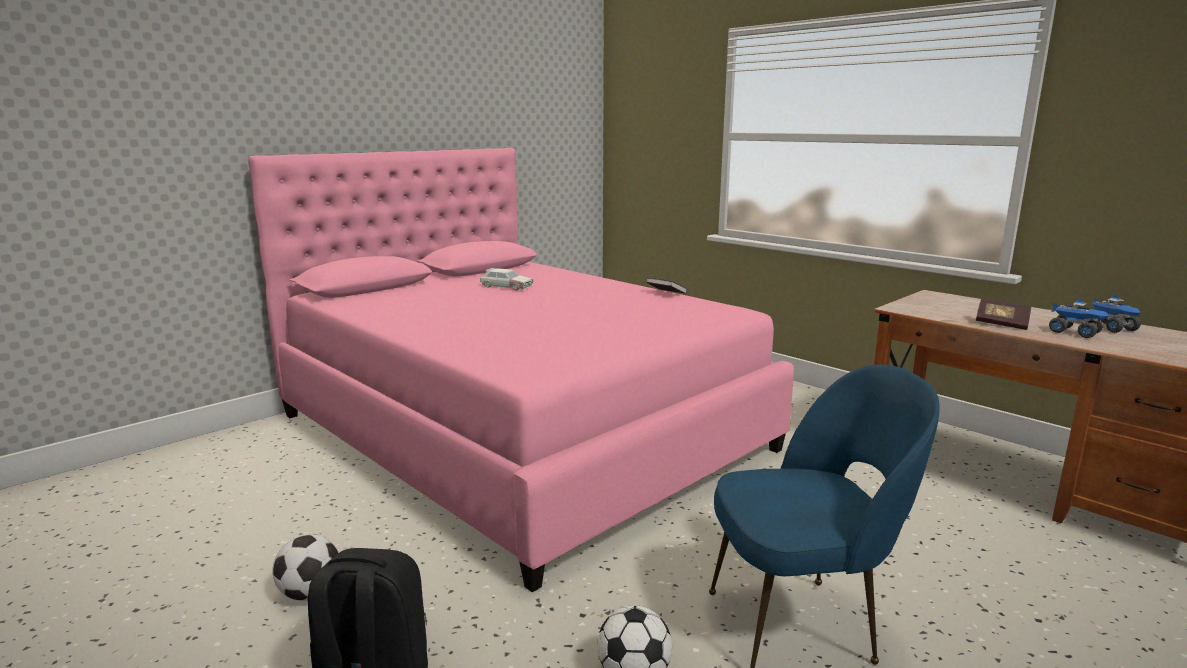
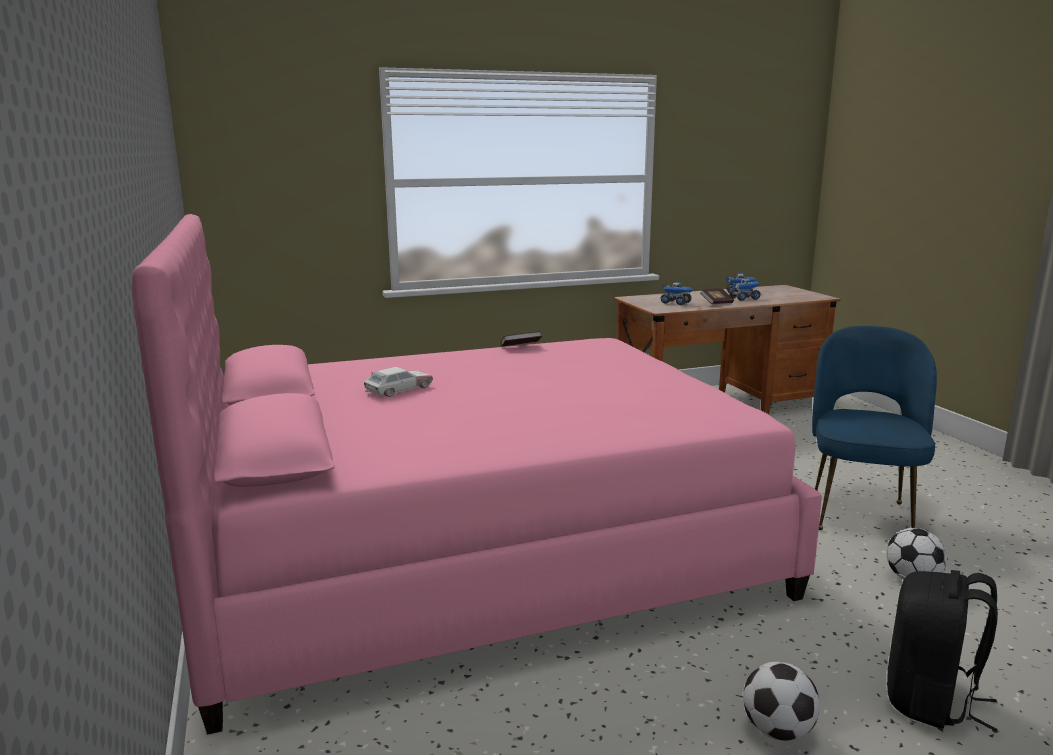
camera: 65 degrees left, 0 degrees up
none -> toy truck [661,280,693,305]

